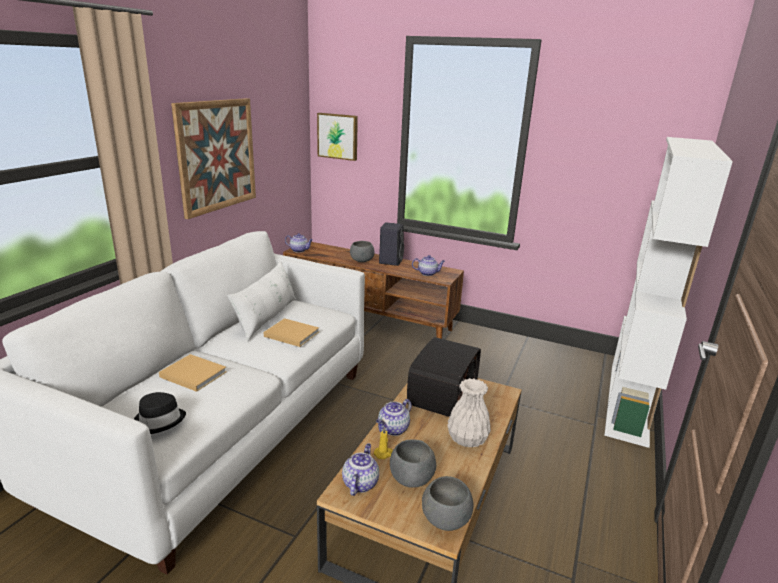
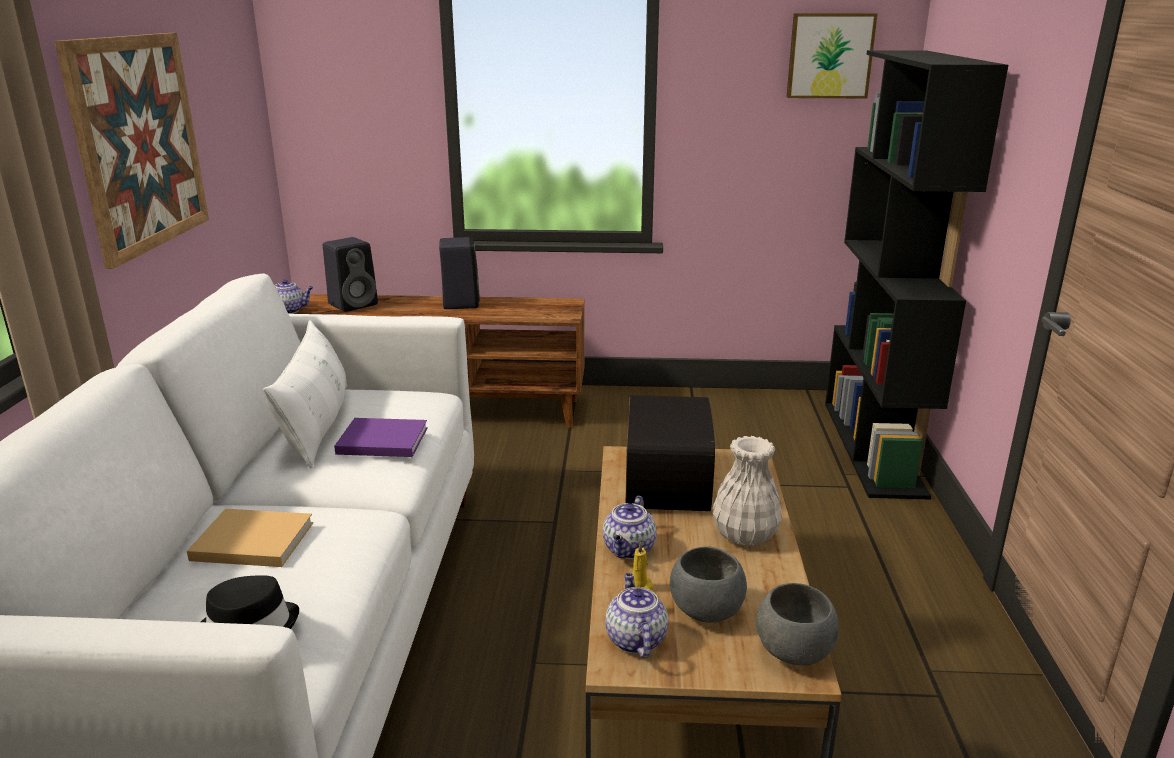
camera: 20 degrees left, 0 degrees up
beige book [264,318,319,347] -> purple book [334,418,428,457]
picture [317,113,358,161] -> picture moved to [787,13,877,98]
grey bowl [350,241,375,262] -> none
teapot [412,255,445,276] -> none
white bookcase [604,137,733,448] -> black bookcase [825,50,1008,500]
none -> black speaker [323,237,378,312]

